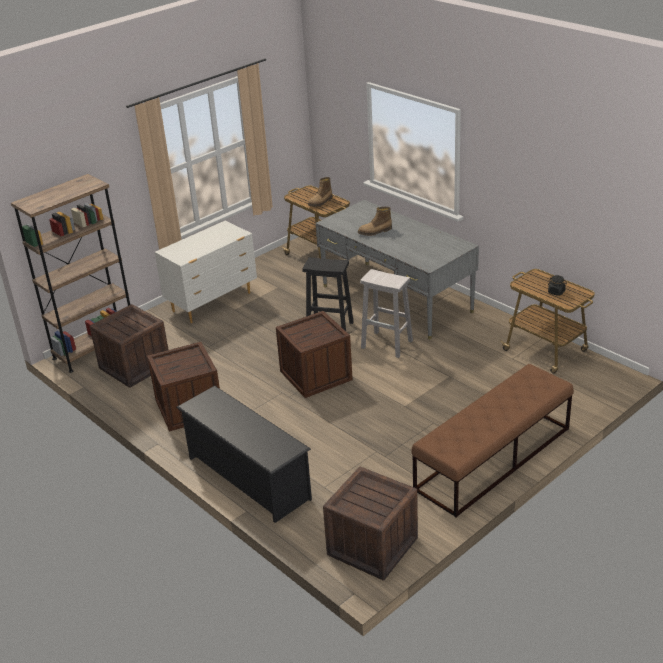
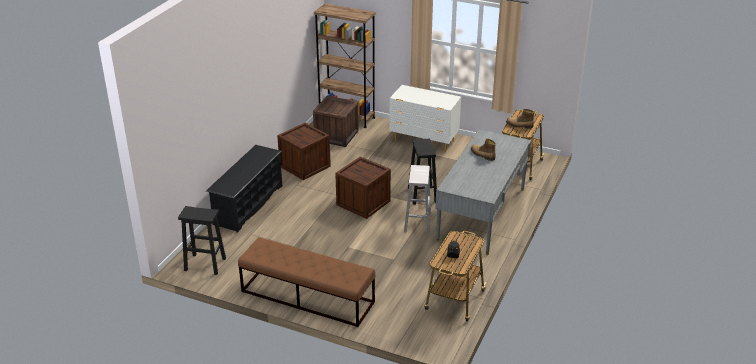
camera: 65 degrees right, 0 degrees up
crate [323,467,418,580] -> black stool [178,206,226,275]

